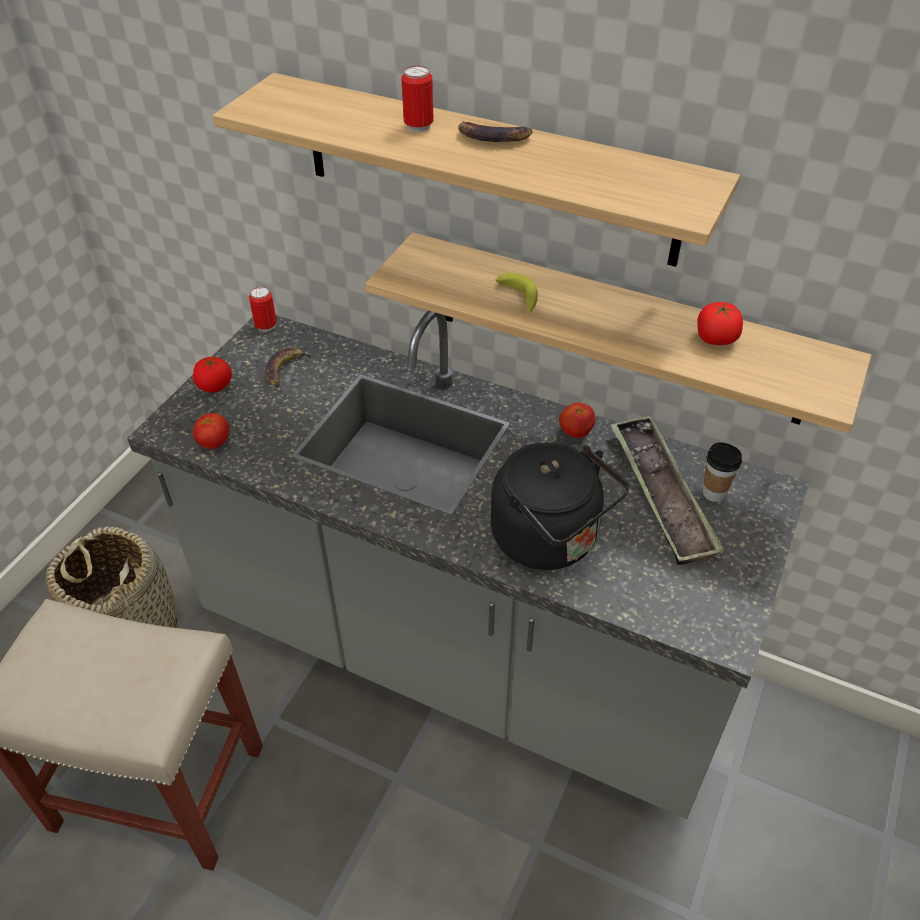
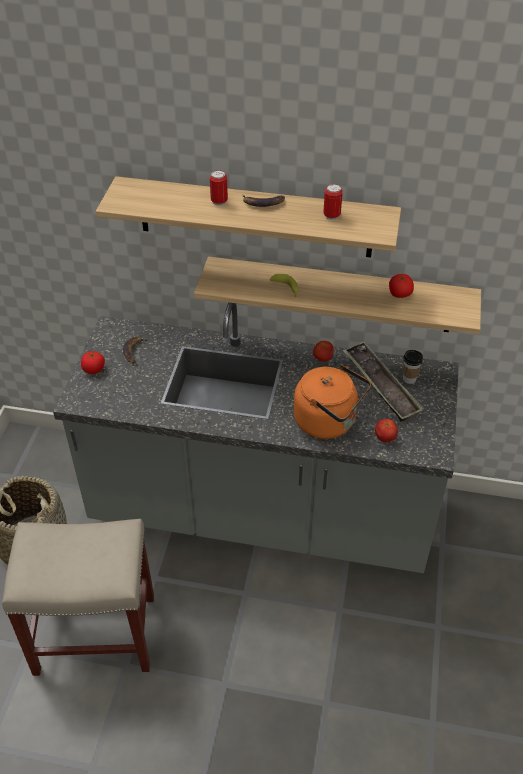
camera: 15 degrees left, 0 degrees up
tomato [193,413,229,449] -> tomato moved to [375,419,398,442]
can [249,287,277,332] -> can moved to [323,184,343,220]
black kettle [491,443,630,570] -> orange kettle [294,365,371,439]

